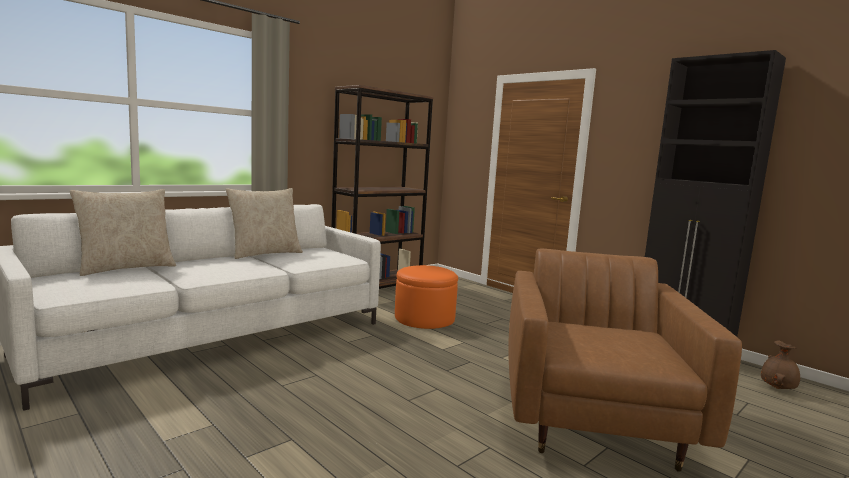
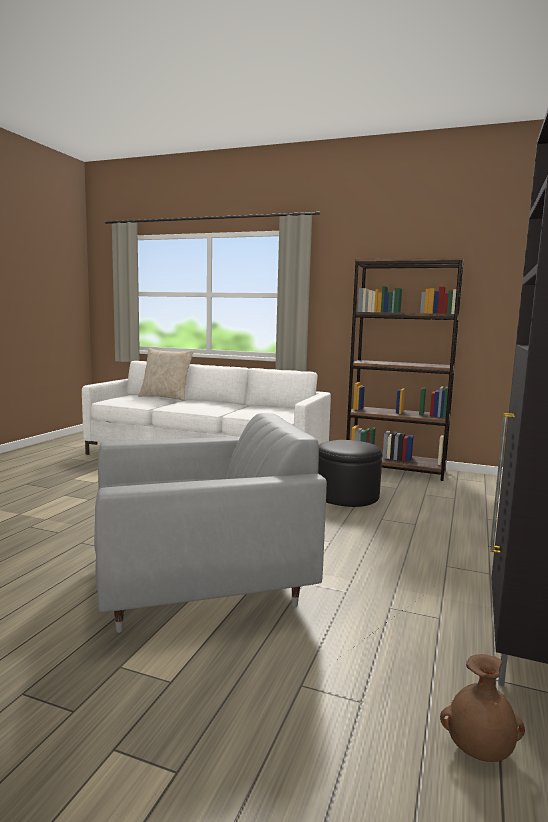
camera: 65 degrees right, 0 degrees up
beige pillow [226,188,303,259] -> none
orange ottoman [395,265,458,329] -> black ottoman [318,440,383,507]
brown armchair [508,249,742,472] -> grey armchair [94,413,327,633]

